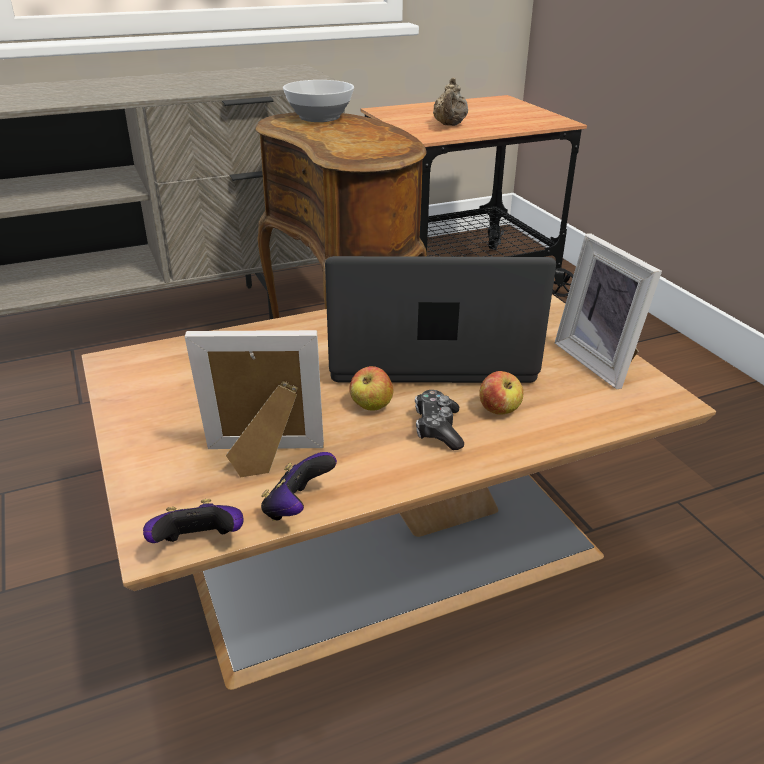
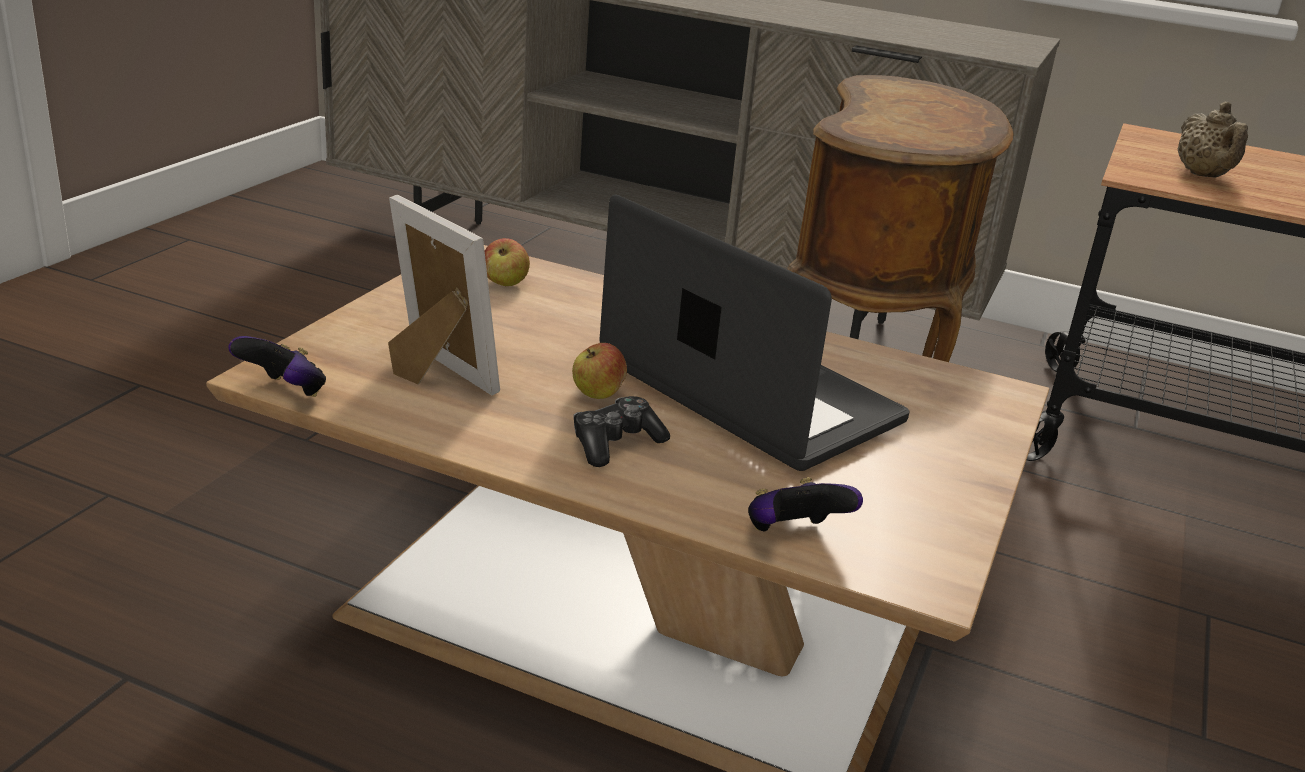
camera: 45 degrees right, 5 degrees down
game controller [261,452,337,521] -> game controller moved to [748,477,863,532]
bowl [283,80,354,122] -> none
beige teapot [433,78,468,126] -> beige teapot turned 60 degrees counterclockwise [1178,102,1248,178]
apple [479,371,523,415] -> apple moved to [485,238,530,286]
picture frame [555,234,662,389] -> none

